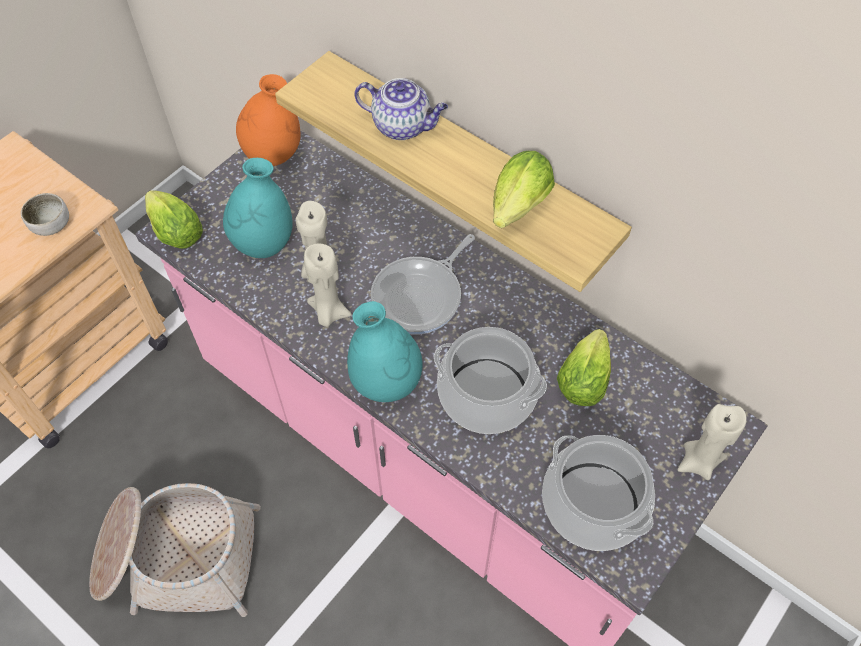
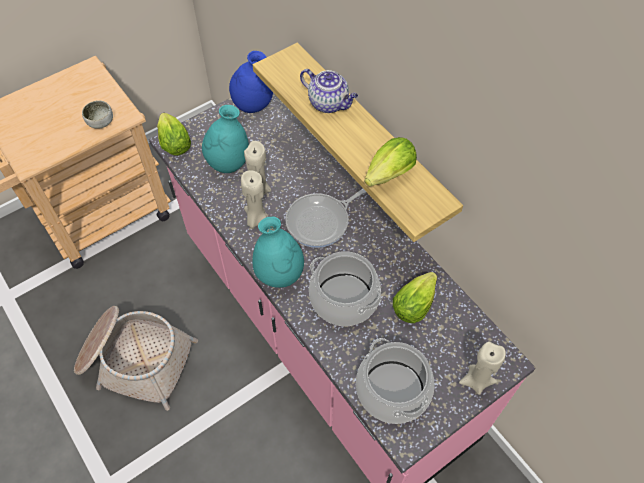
camera: 15 degrees right, 0 degrees up
orange vase [236,74,301,166] -> blue vase [229,51,273,113]

